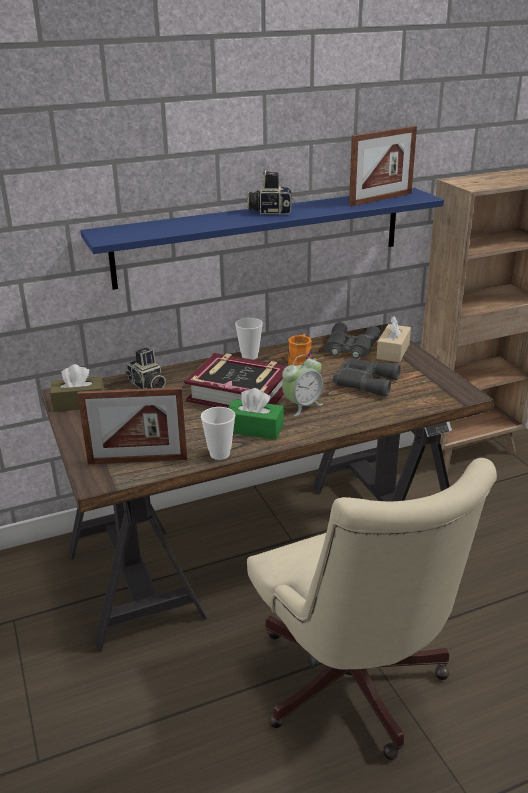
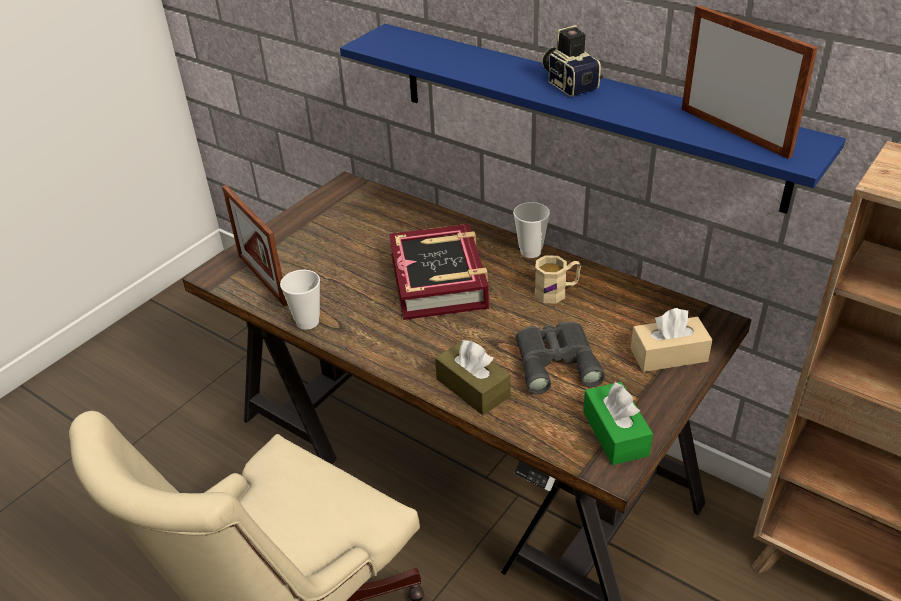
camera: 60 degrees right, 10 degrees up
brown tissue box [50,364,104,412] -> brown tissue box moved to [435,340,510,415]
camera [126,347,166,389] -> none
green tissue box [228,388,284,440] -> green tissue box moved to [583,382,653,465]
alarm clock [282,355,323,416] -> none
orange mug [288,334,312,366] -> beige mug [535,255,581,304]
grey binoculars [324,322,380,359] -> none
picture frame [349,126,417,206] -> picture frame turned 150 degrees counterclockwise [681,5,818,159]

